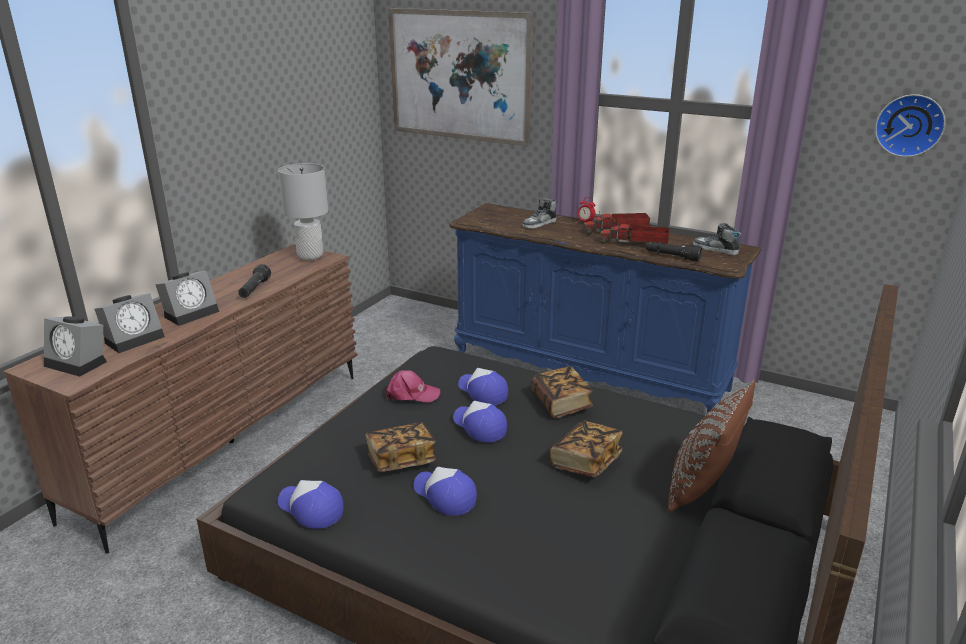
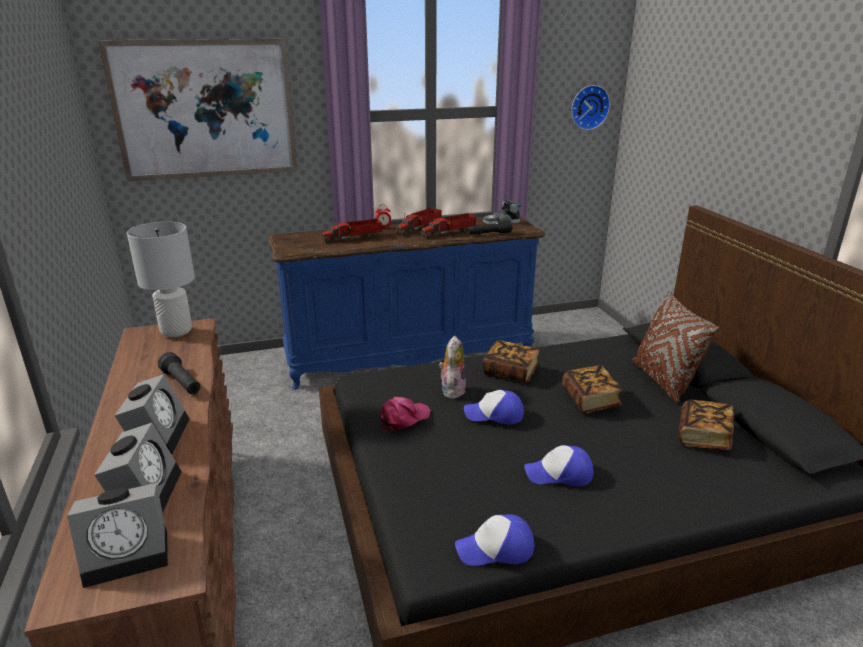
camera: 45 degrees left, 0 degrees up
book [365,422,436,472] -> book moved to [678,400,734,450]
cap [458,368,508,406] -> plush toy [439,336,466,399]
shoe [522,198,558,229] -> toy truck [322,219,382,244]

